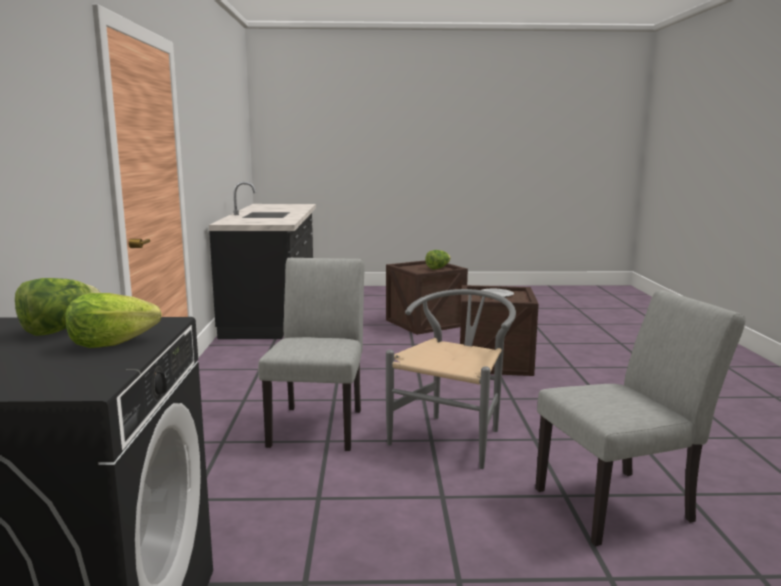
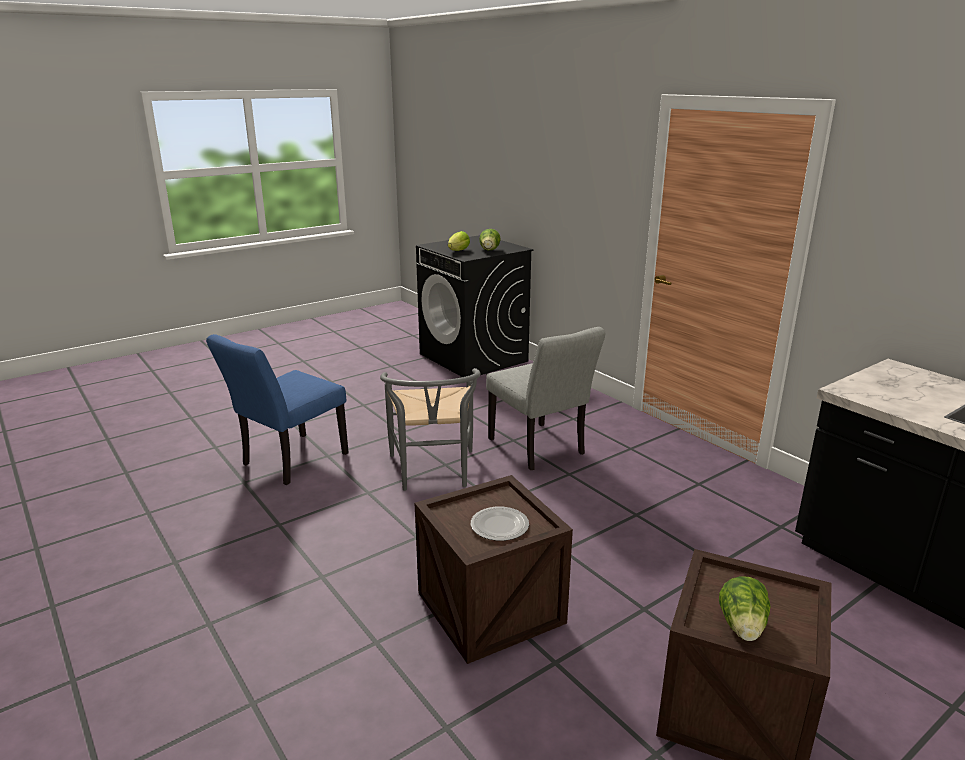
camera: 145 degrees right, 10 degrees up
grey chair [535,290,745,546] -> blue chair [206,334,349,485]

